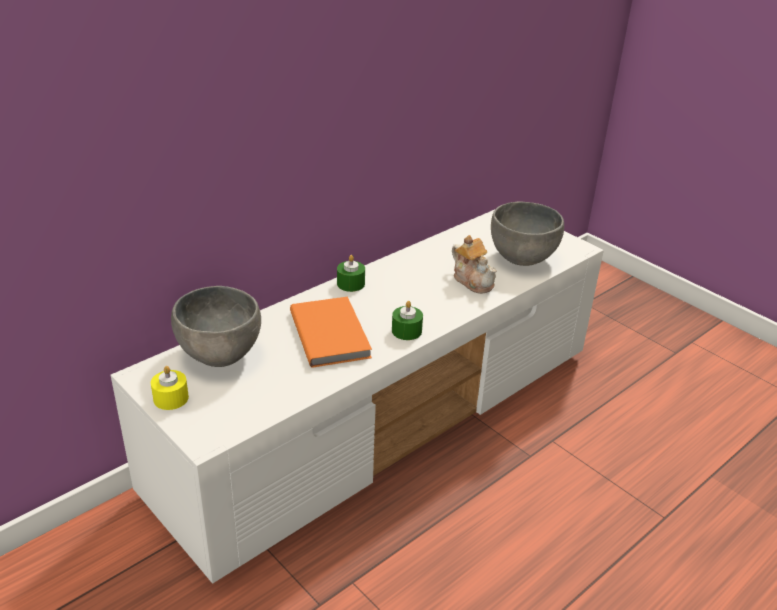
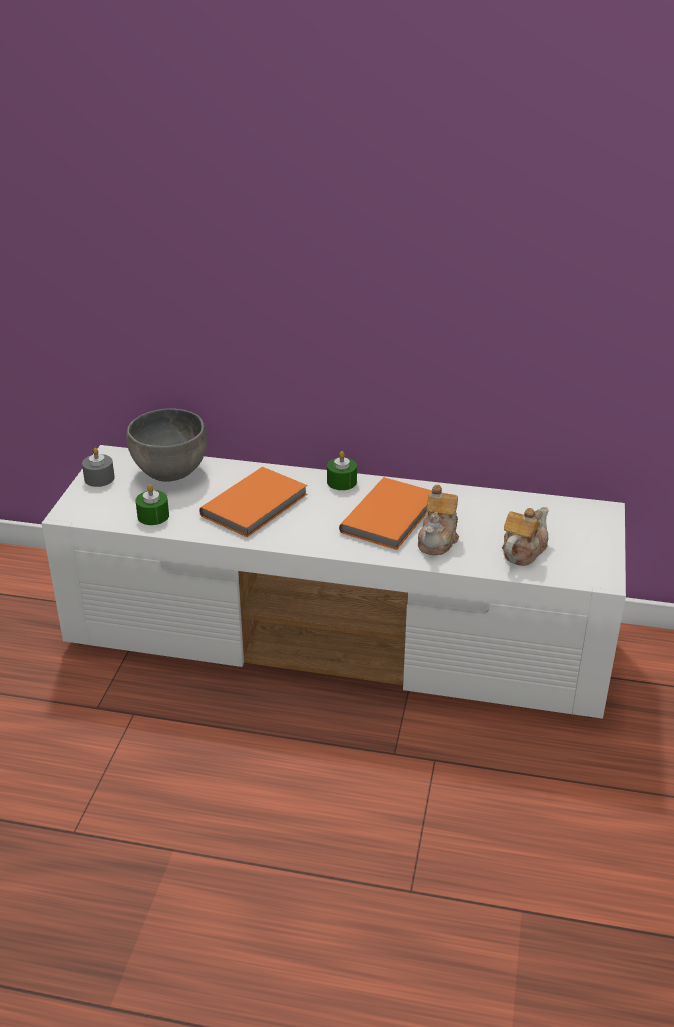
camera: 55 degrees right, 0 degrees up
yellow candle [151,366,189,410] -> grey candle [82,448,115,487]
green candle [392,301,423,340] -> green candle moved to [135,484,169,525]
grey bowl [491,202,564,266] -> teapot [502,507,549,566]
none -> orange book [339,477,432,550]

